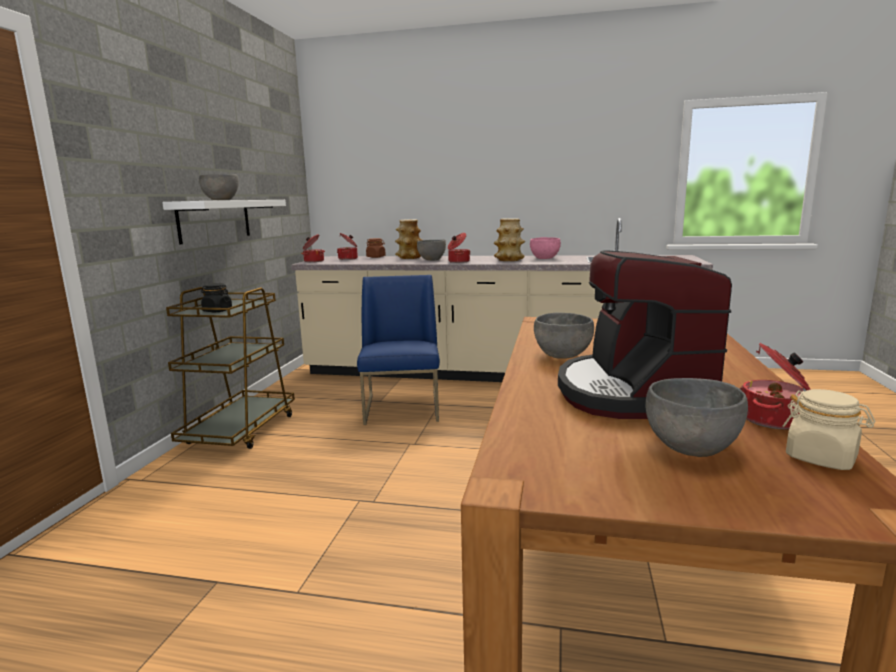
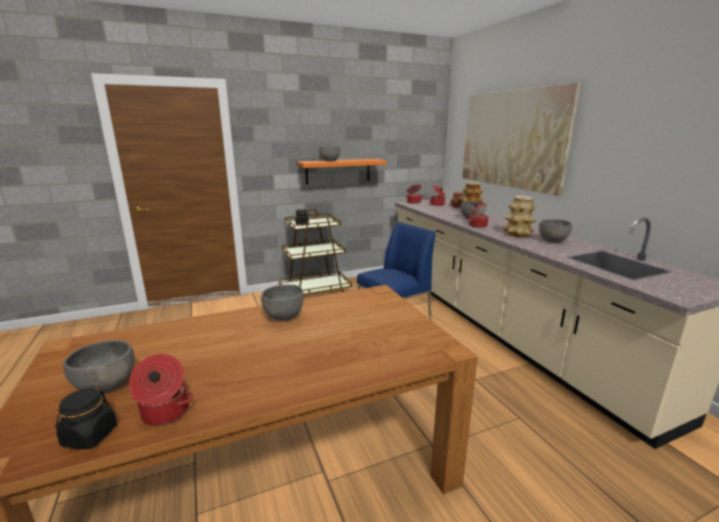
camera: 55 degrees right, 5 degrees up
white shelf [162,200,286,244] -> orange shelf [297,159,387,185]
pink bowl [530,237,561,259] -> grey bowl [539,219,572,243]
coffee machine [558,250,732,419] -> none
beige jar [782,389,876,470] -> black jar [55,386,117,449]
none -> picture [462,83,581,196]

